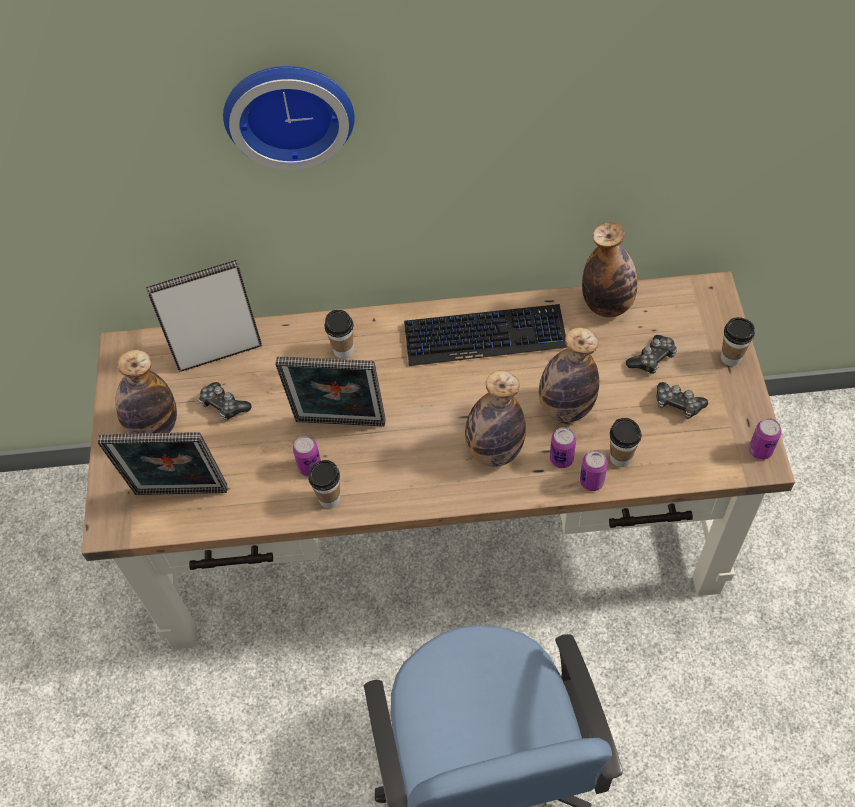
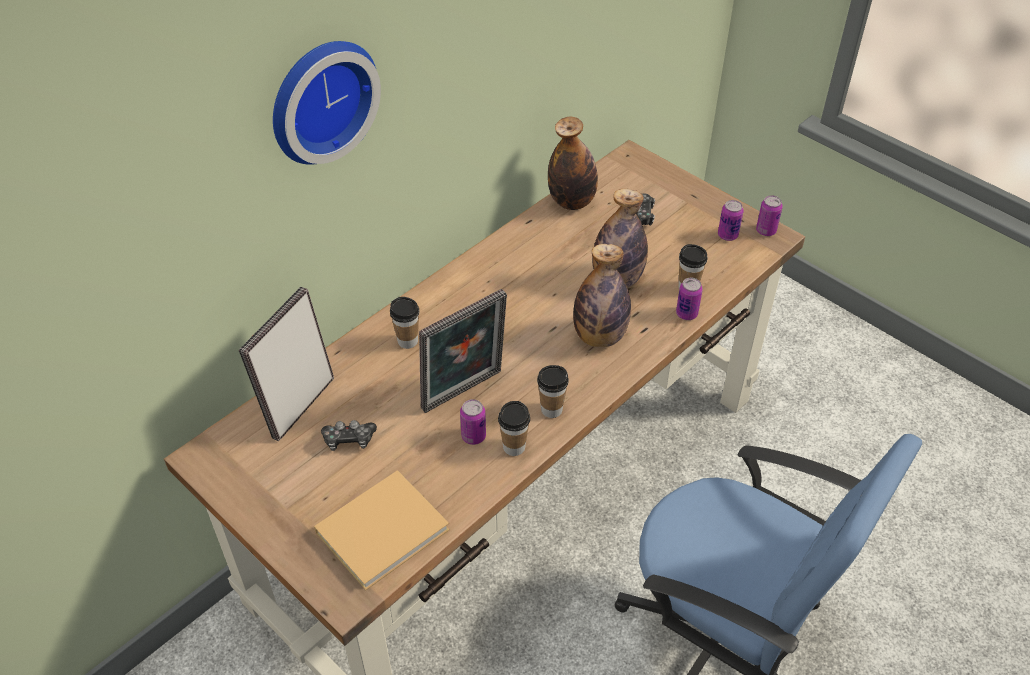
camera: 45 degrees left, 10 degrees down
picture frame [97,432,228,495] -> beige book [314,470,450,590]
bottle [115,350,177,434] -> none
keyboard [404,304,567,366] -> none
can [550,427,576,468] -> can moved to [718,200,743,241]
game controller [656,382,708,419] -> none
cup [721,317,755,366] -> cup moved to [537,365,569,418]

